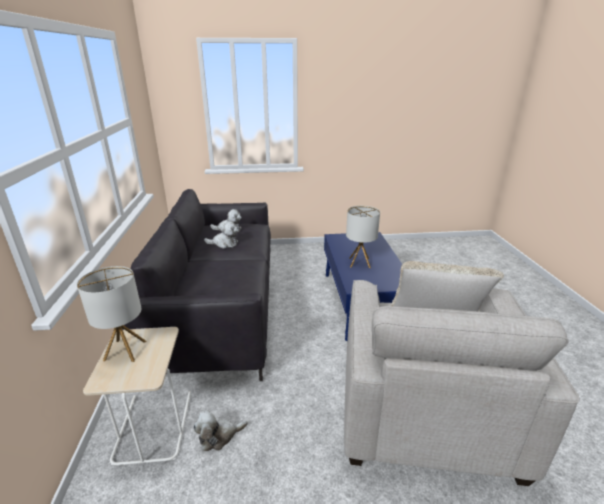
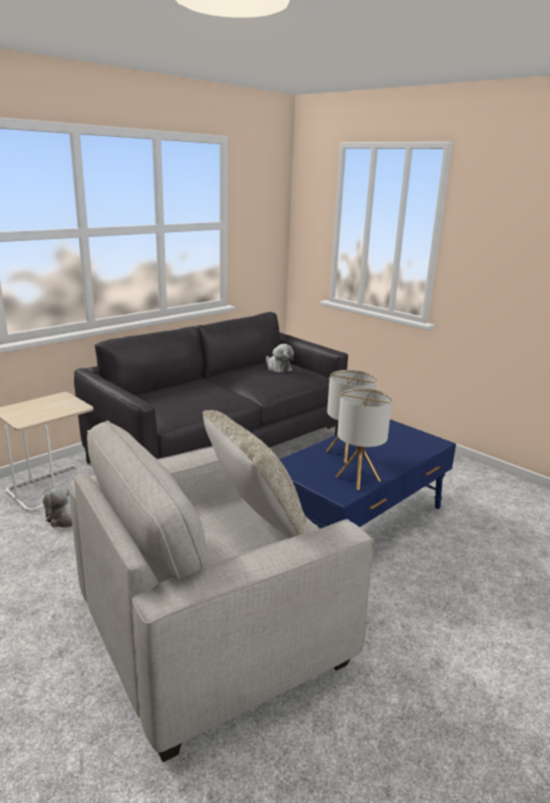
camera: 50 degrees right, 5 degrees down
table lamp [77,266,146,362] -> table lamp moved to [336,388,392,490]
plush toy [204,221,239,249] -> none

